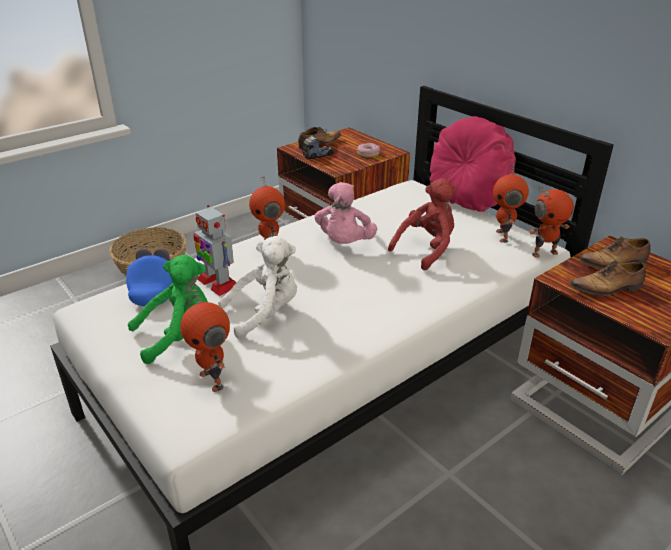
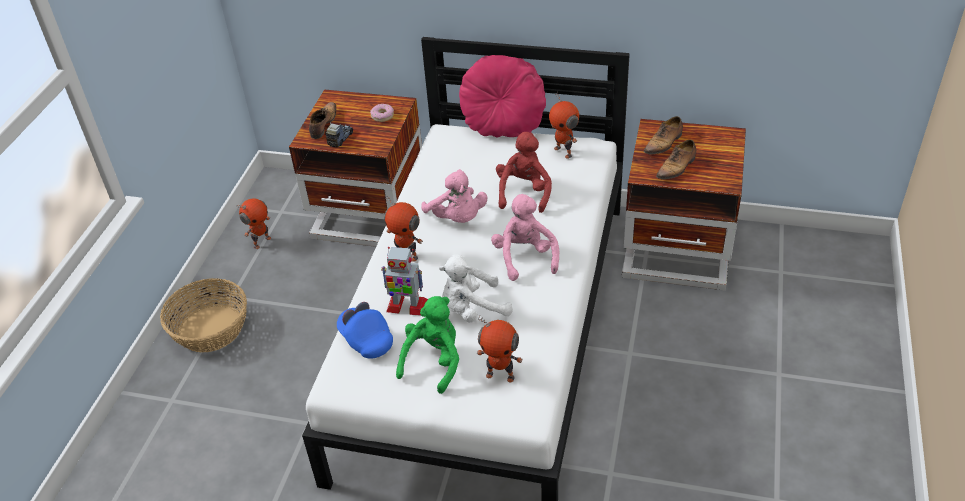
camera: 35 degrees left, 10 degrees up
white plush toy [218,236,297,339] -> white plush toy turned 135 degrees counterclockwise [439,254,513,323]
toy robot [529,186,574,258] -> toy robot moved to [237,198,271,249]
none -> pink plush toy [491,194,559,281]

